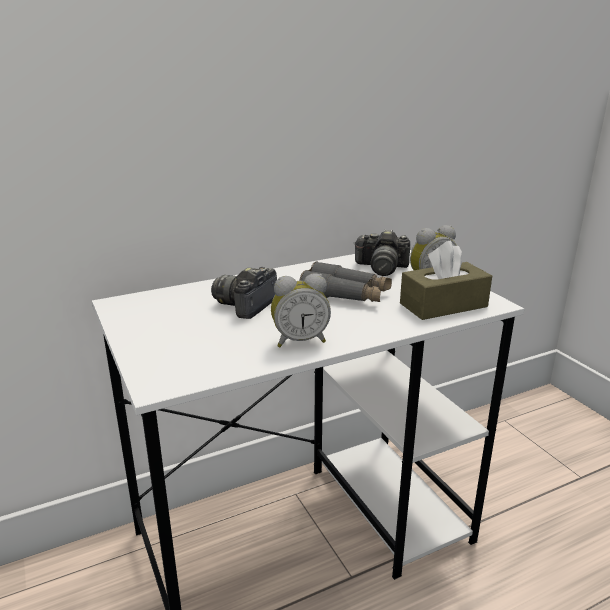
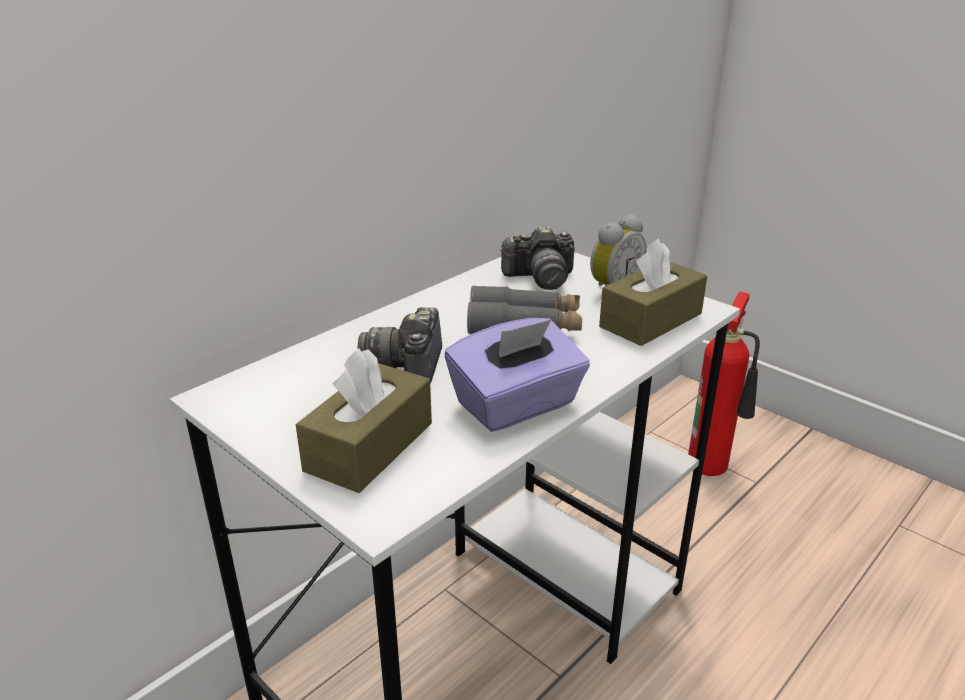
camera: 20 degrees left, 5 degrees up
alarm clock [271,273,331,347] -> purple tissue box [445,318,590,432]
none -> brown tissue box [295,348,432,493]
none -> fire extinguisher [688,292,760,476]

